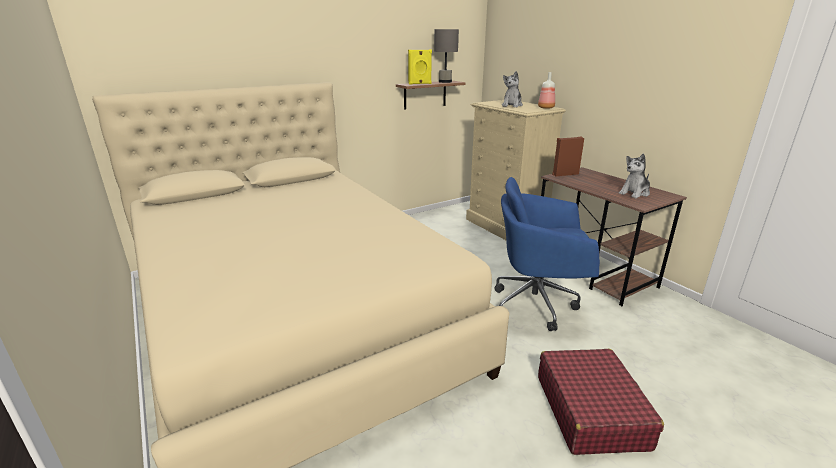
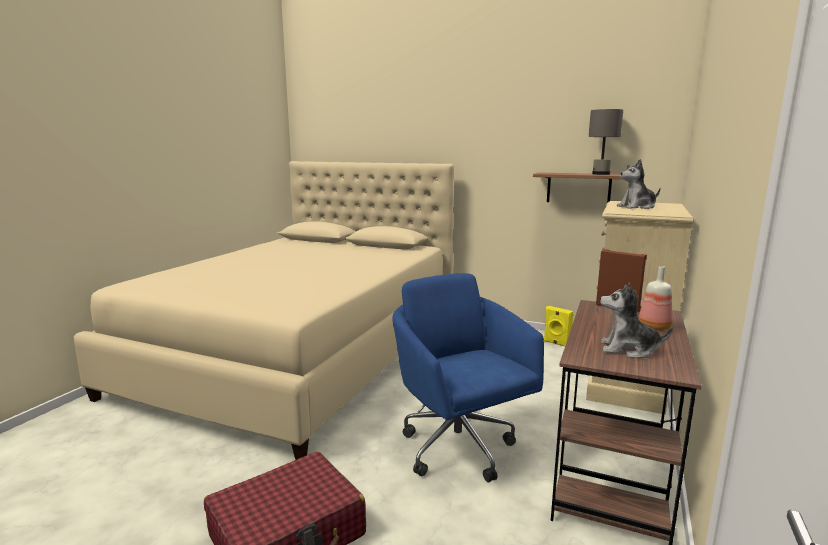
camera: 55 degrees right, 10 degrees down
yellow speaker [408,50,432,84] -> yellow speaker moved to [544,306,573,347]
bottle [538,72,555,109] -> bottle moved to [638,266,672,331]

